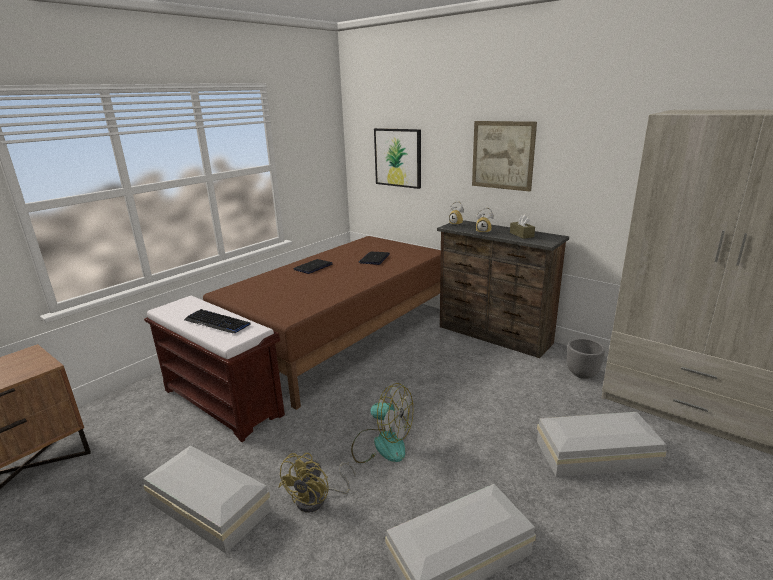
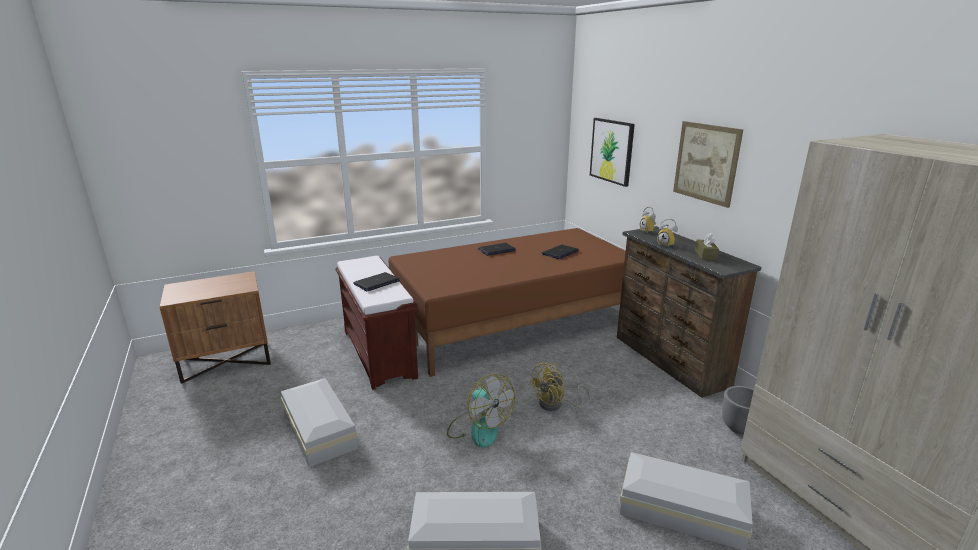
camera: 25 degrees right, 0 degrees up
keyboard [184,309,251,334] -> laptop [354,272,400,291]
yellow fan [278,453,356,513] -> yellow fan moved to [529,362,590,411]

